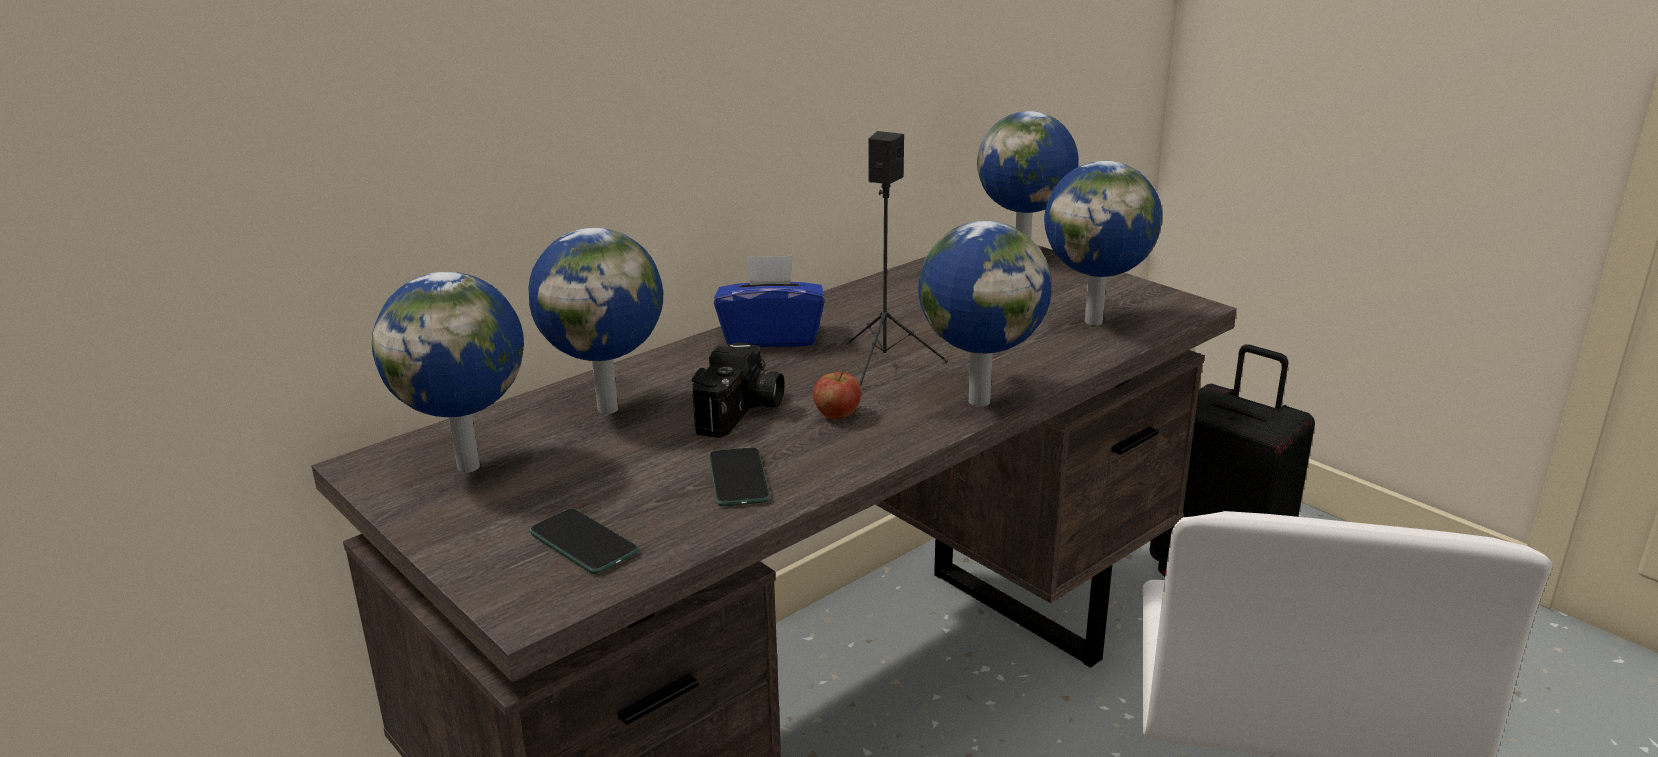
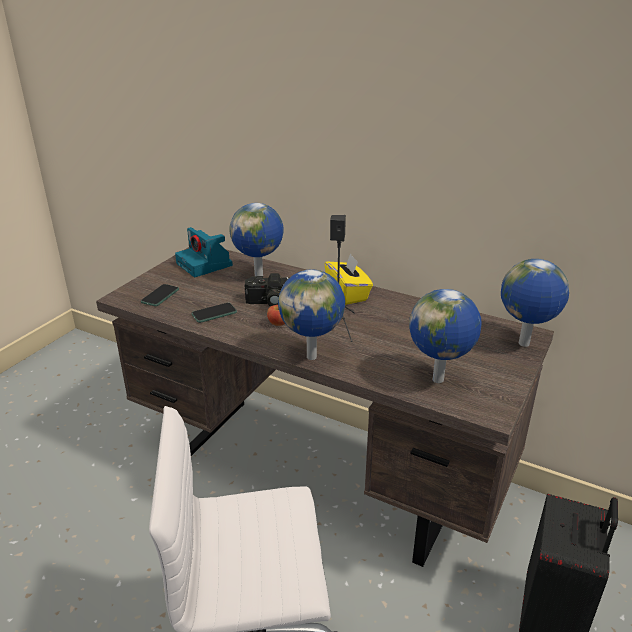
camera: 70 degrees right, 5 degrees up
globe [372,272,524,473] -> camera [175,227,233,277]
blue tissue box [714,255,825,347] -> yellow tissue box [324,253,373,305]

